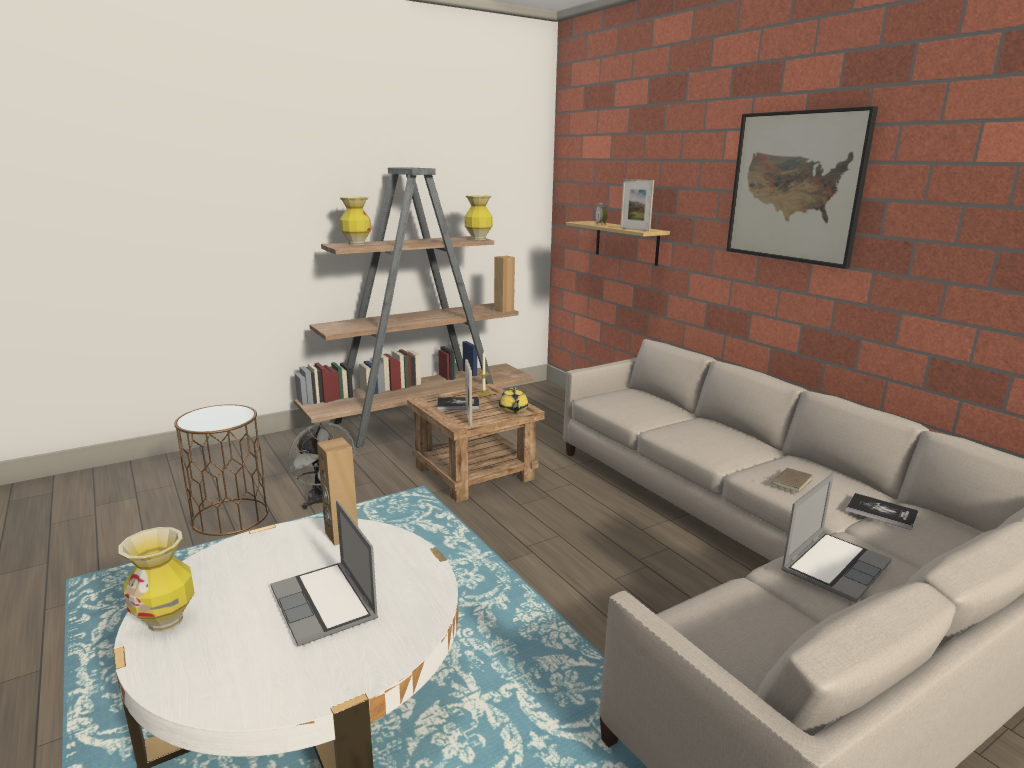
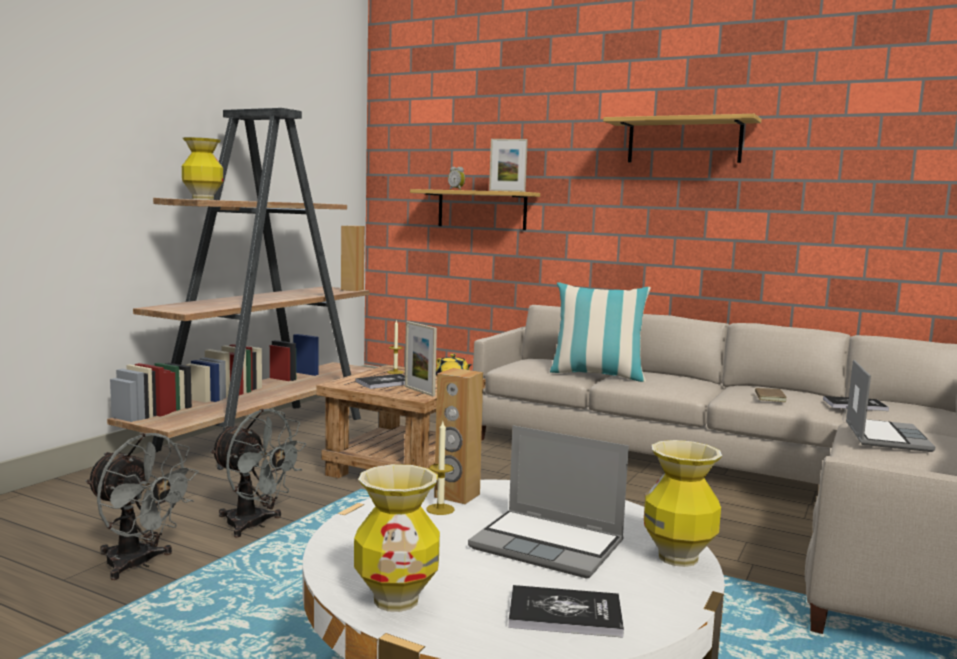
camera: 30 degrees left, 10 degrees down
brown side table [174,404,269,536] -> grey fan [85,433,199,580]
vase [465,195,492,240] -> vase moved to [644,440,722,567]
picture [726,106,878,269] -> shelf [603,114,761,163]
none -> candle [426,422,455,515]
none -> book [508,585,624,638]
none -> pillow [550,282,651,382]

